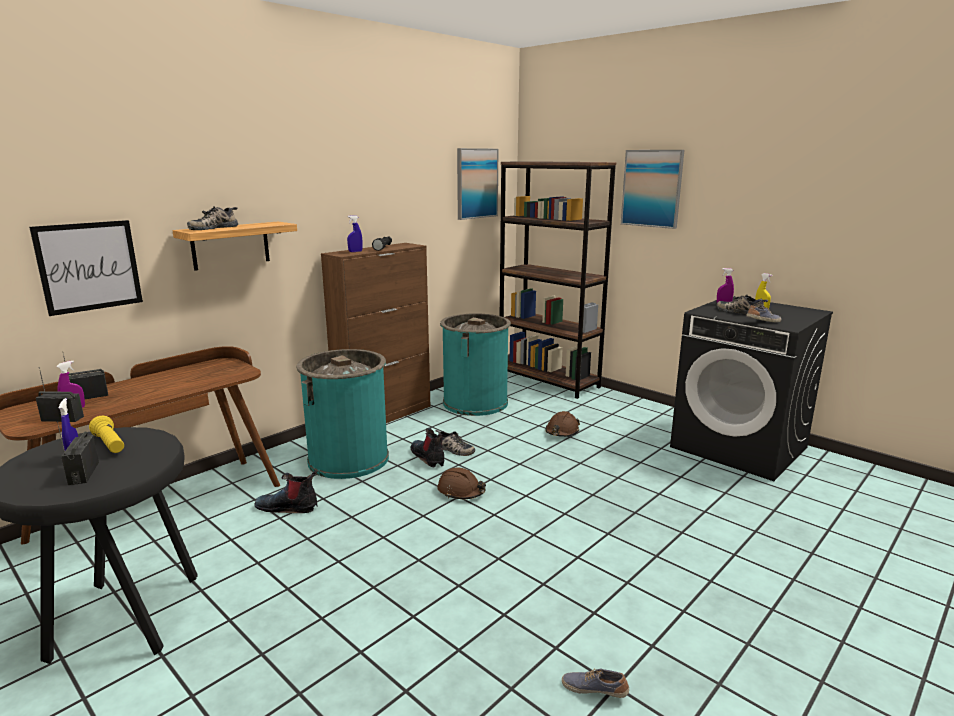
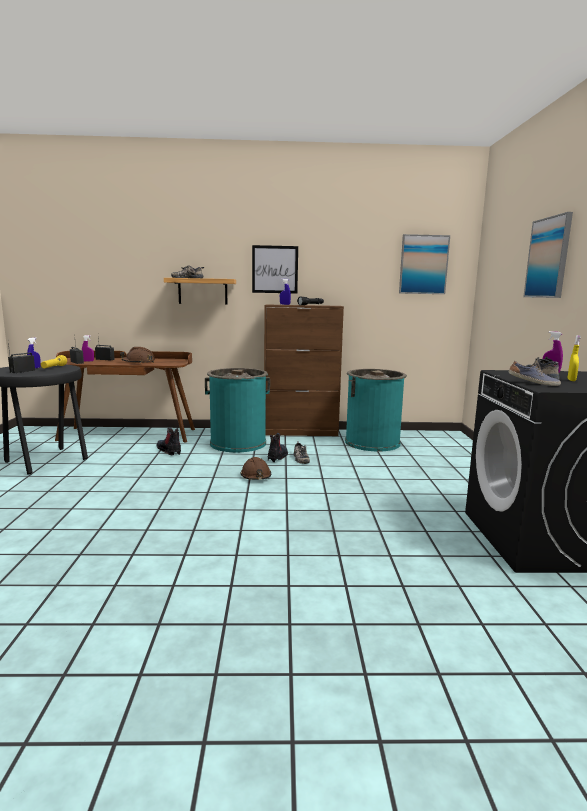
camera: 45 degrees right, 5 degrees down
picture [29,220,143,316] -> picture moved to [252,245,298,293]
brown bookcase [500,161,616,399] -> none
brown hard hat [545,411,580,437] -> brown hard hat moved to [120,347,155,363]
shoe [562,669,629,698] -> none

